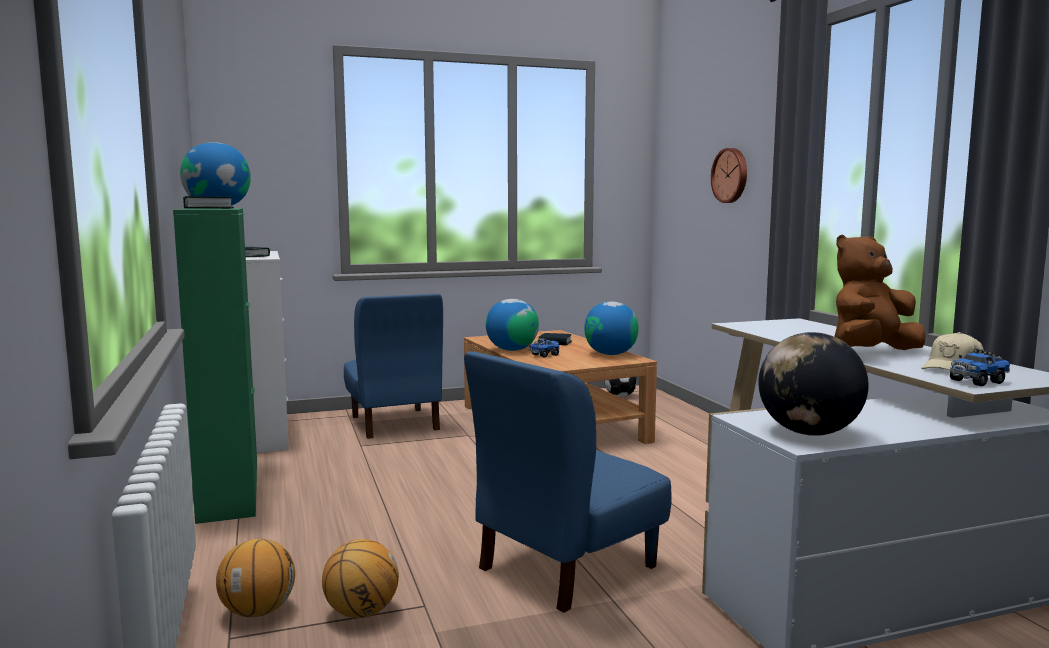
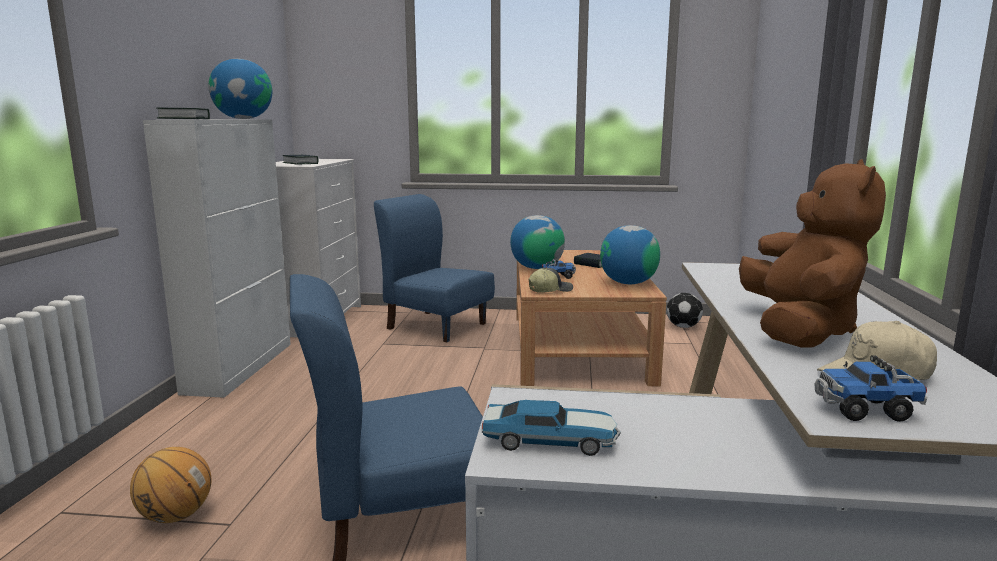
camera: 25 degrees right, 5 degrees up
green cabinet [173,208,257,524] -> white cabinet [143,119,291,398]
basketball [216,539,295,617] -> none
blue chair [344,294,443,439] -> blue chair turned 120 degrees clockwise [374,194,495,342]
wall clock [711,148,747,203] -> none
globe [758,332,869,436] -> toy car [482,400,620,456]
brown plush toy [835,235,926,350] -> brown plush toy turned 105 degrees clockwise [739,159,886,348]
none -> cap [528,268,573,293]

